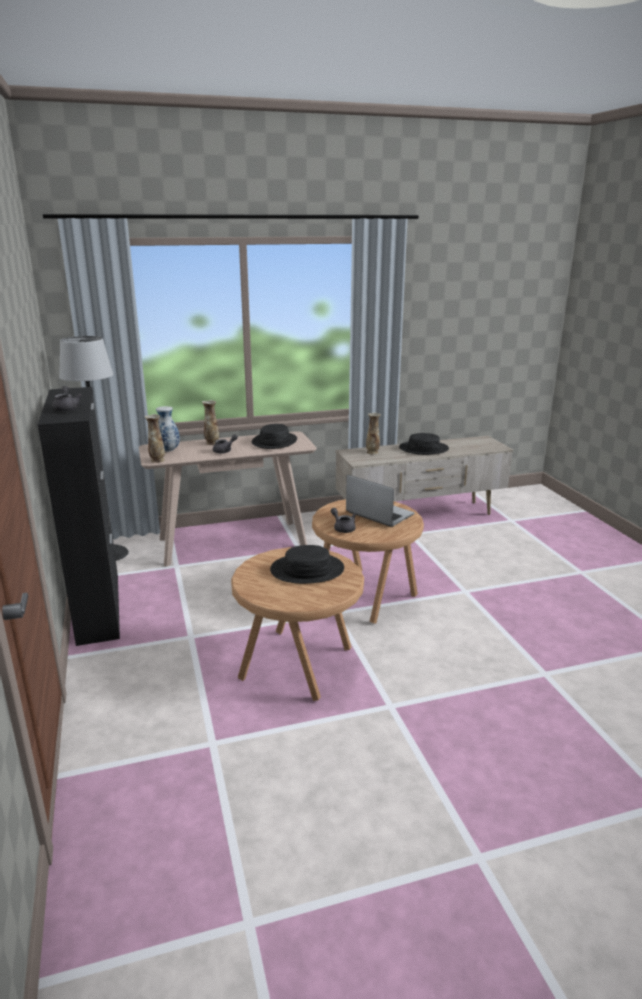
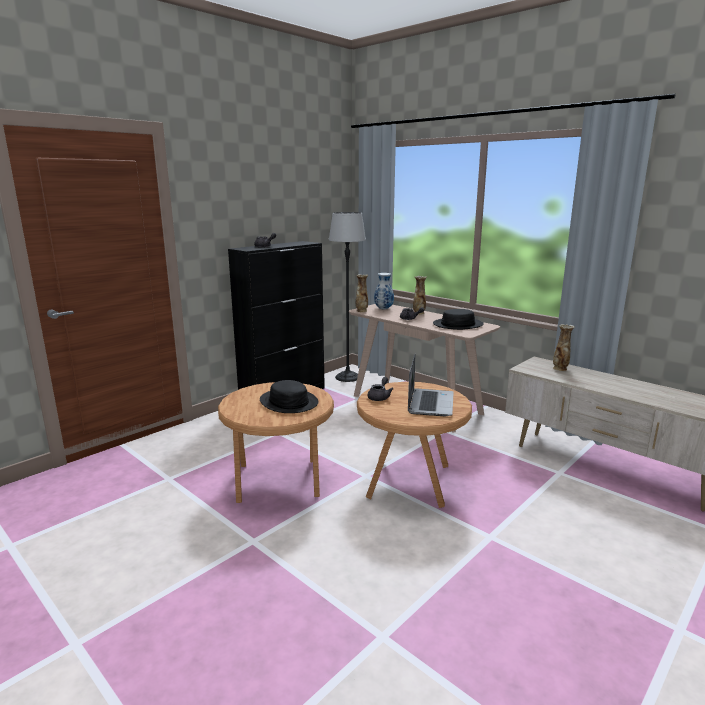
camera: 60 degrees right, 5 degrees down
black hat [399,433,449,455] -> none

